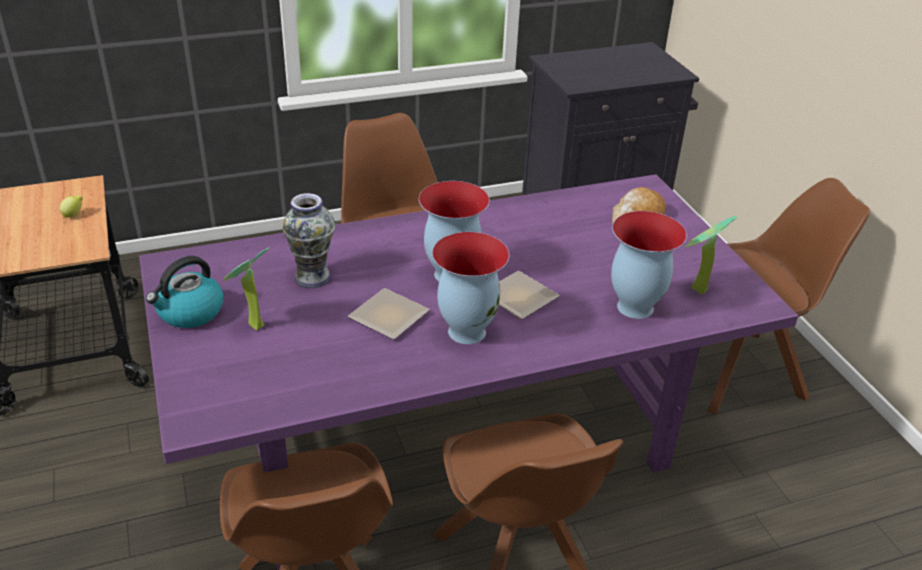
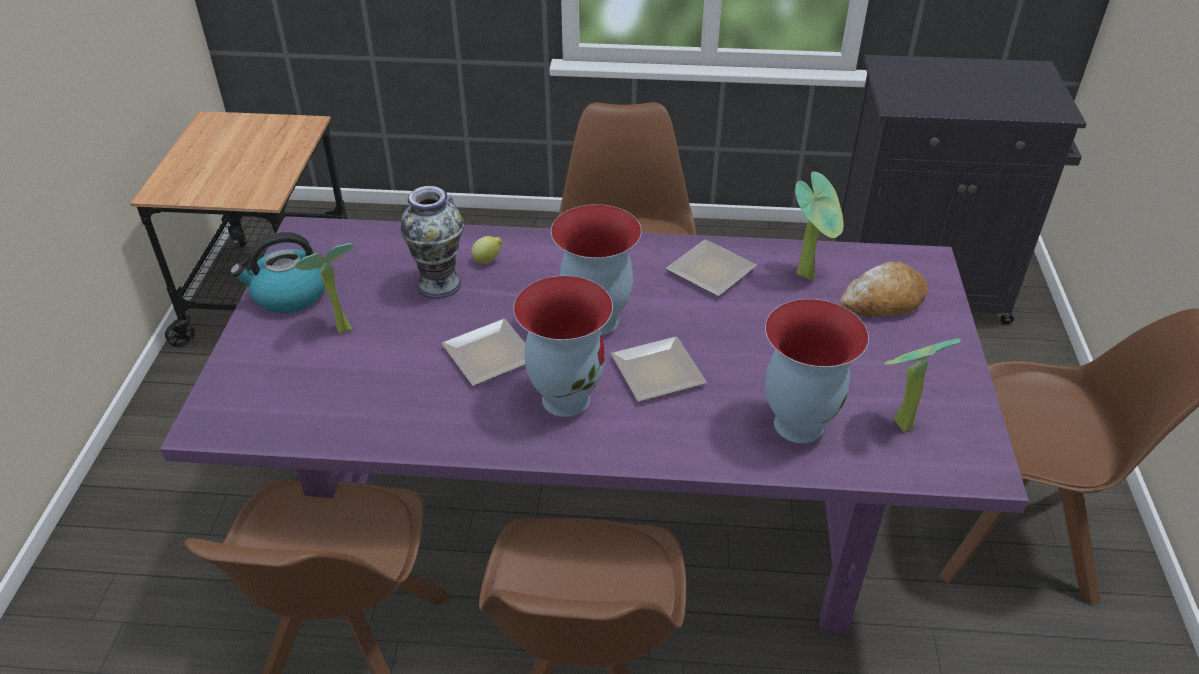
camera: 25 degrees right, 5 degrees up
lemon [59,195,83,218] -> lemon moved to [471,236,503,264]
none -> plate [666,239,757,296]
none -> potted plant [795,172,843,280]

